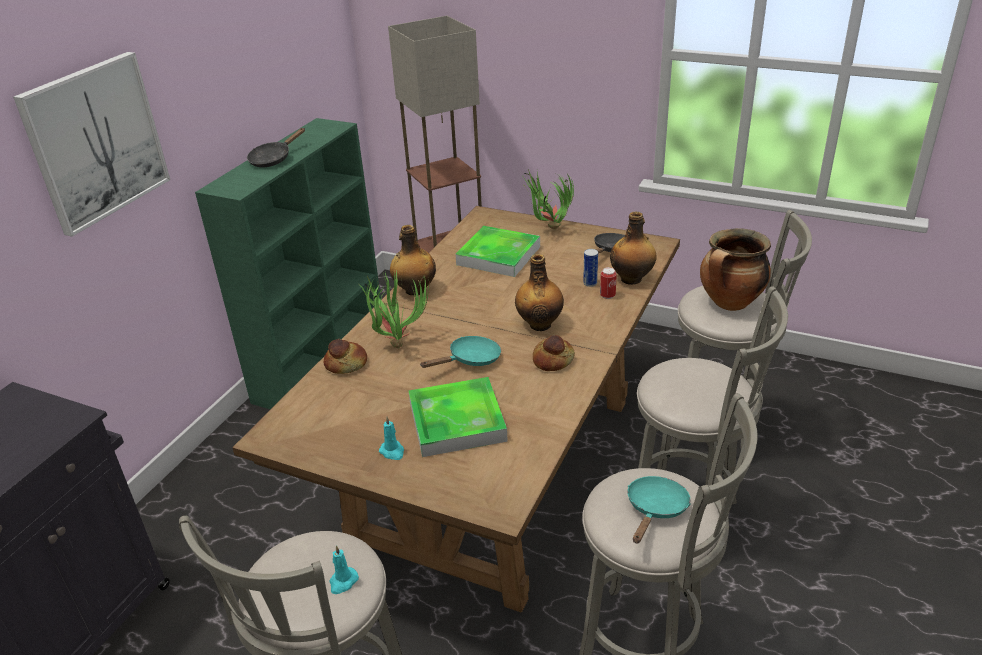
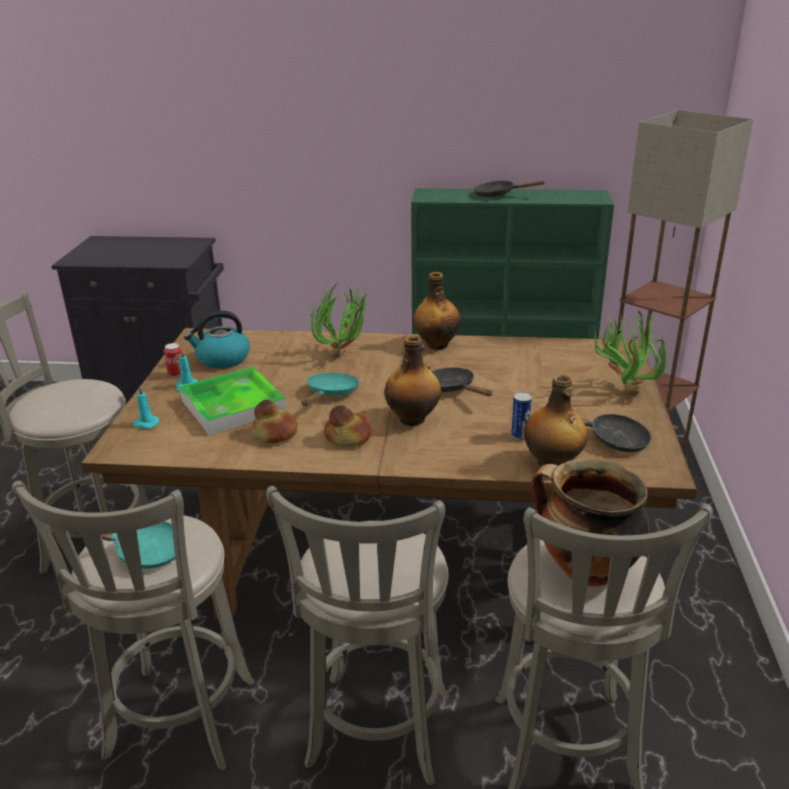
camera: 70 degrees right, 5 degrees down
picture [13,52,170,237] -> none
bread [324,339,367,374] -> bread moved to [252,400,298,443]
turquoise candle [329,545,359,594] -> turquoise candle moved to [133,385,160,429]
turquoise frying pan [420,336,501,368] -> turquoise frying pan turned 105 degrees counterclockwise [302,372,360,406]
tray [455,226,540,277] -> none
can [600,267,617,299] -> can moved to [164,343,181,377]
none -> kettle [184,310,250,368]
none -> black frying pan [431,367,493,396]

